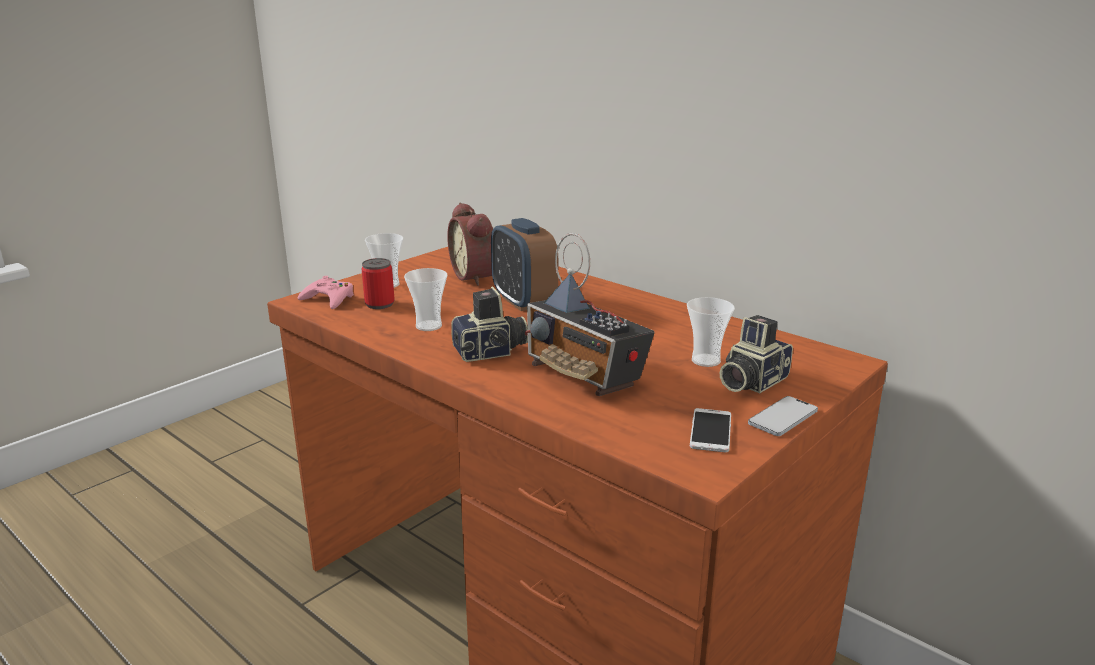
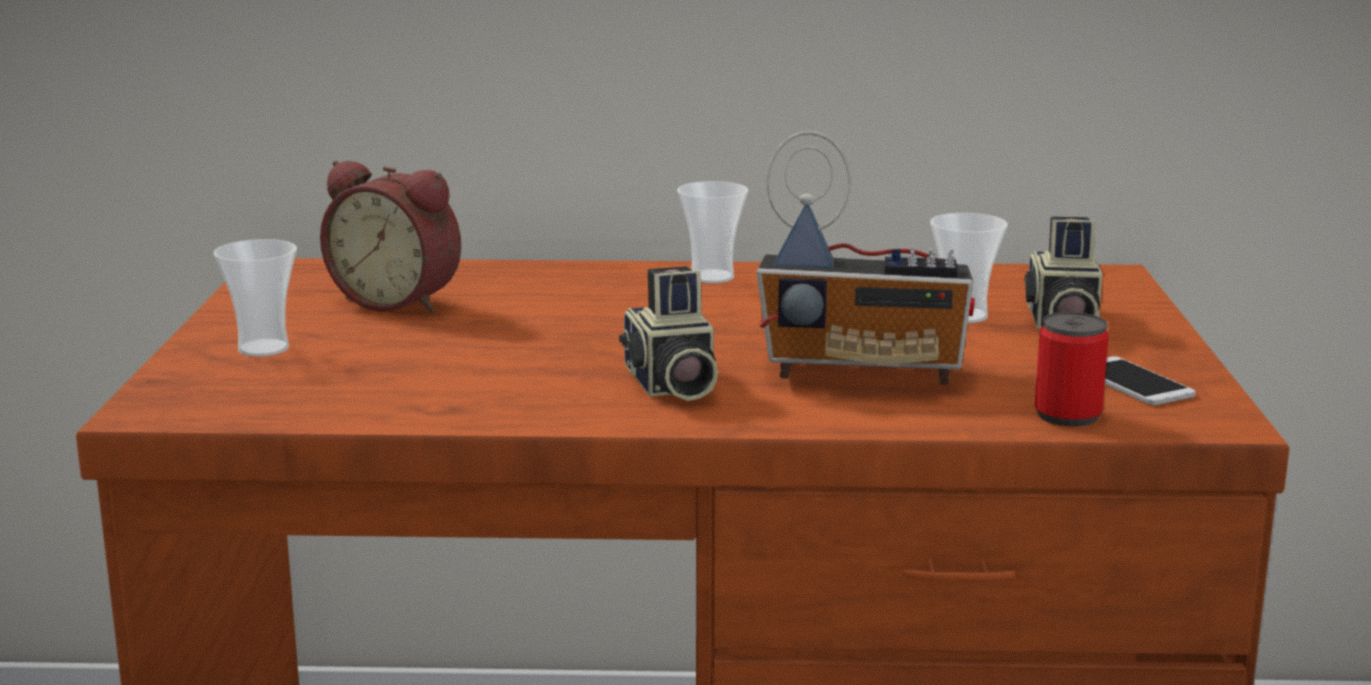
camera: 40 degrees left, 5 degrees down
pink game controller [298,276,354,309] -> none
can [362,258,395,309] -> can moved to [1035,312,1109,426]
cup [404,268,448,331] -> cup moved to [677,181,749,284]
camera [452,286,528,362] -> camera turned 135 degrees clockwise [619,266,718,401]
alarm clock [491,218,558,311] -> none
phone [748,396,818,436] -> none

